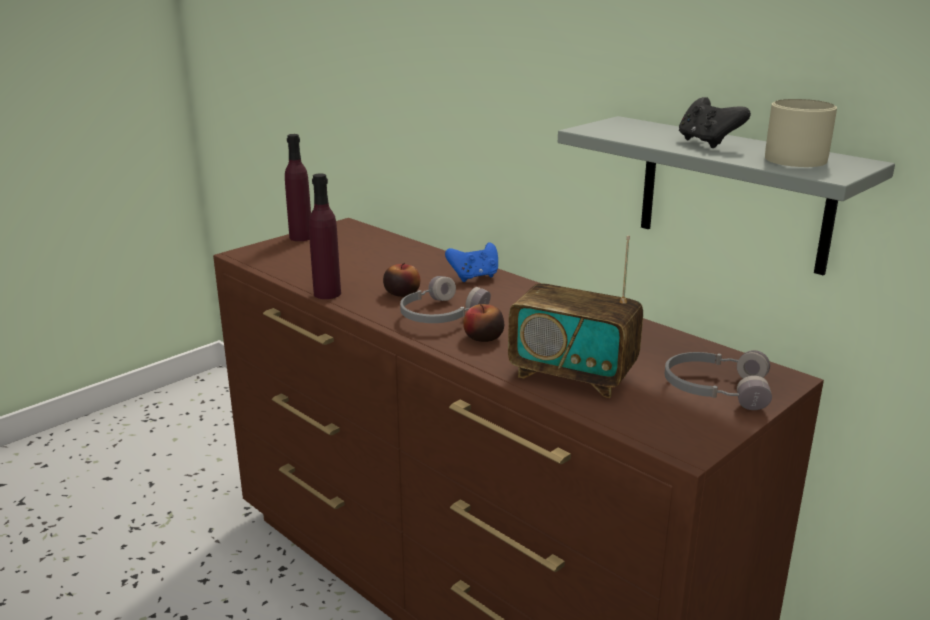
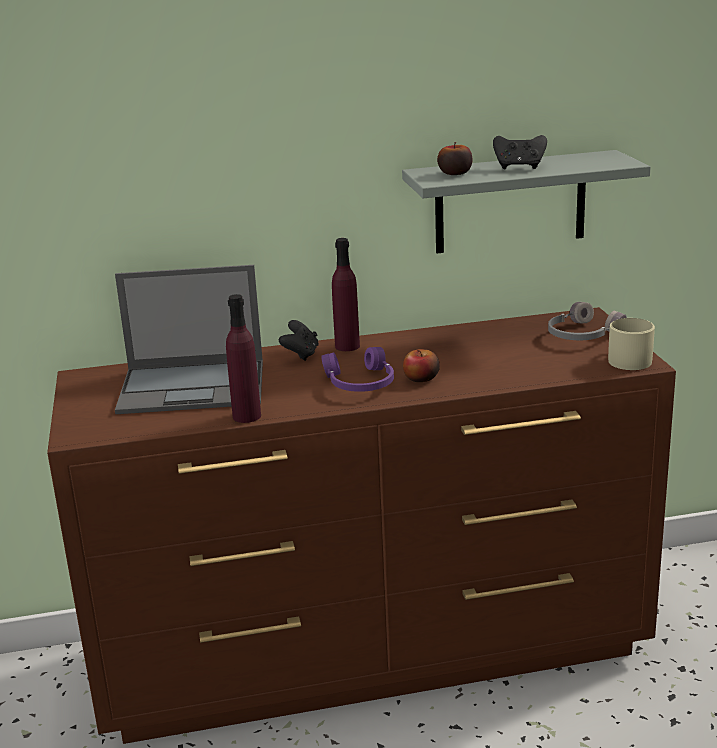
camera: 55 degrees left, 0 degrees up
purple bottle [285,134,311,241] -> purple bottle moved to [332,238,360,351]
apple [383,263,420,297] -> apple moved to [437,142,473,175]
grey headphones [400,276,491,323] -> purple headphones [321,347,394,392]
blue game controller [445,242,498,282] -> black game controller [279,320,319,361]
radio [508,235,643,398] -> none
beige mug [765,99,837,167] -> beige mug moved to [608,318,655,370]
none -> laptop [115,265,263,414]

